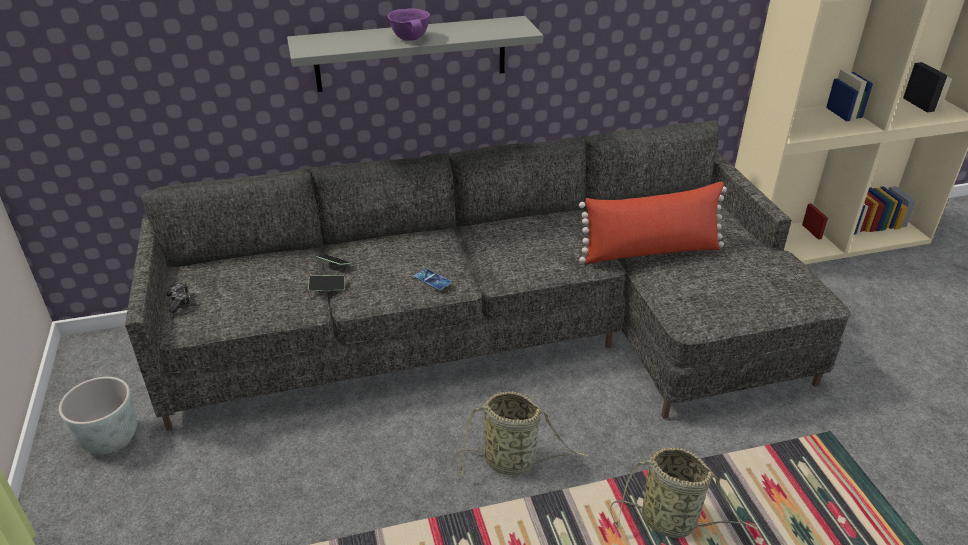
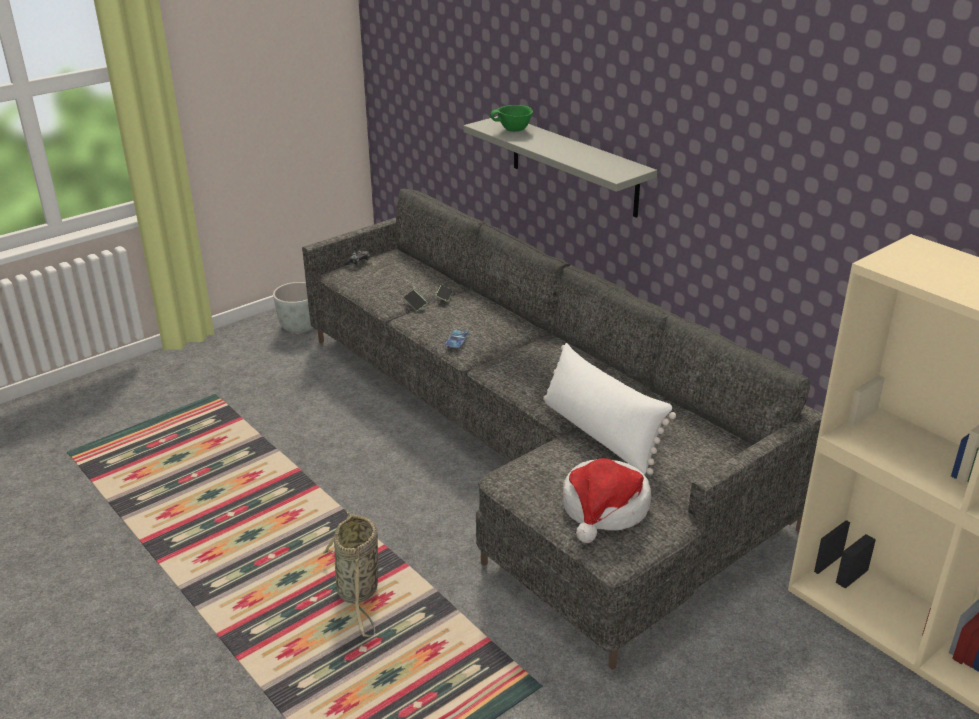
camera: 65 degrees right, 5 degrees down
purple bowl [387,8,430,41] -> none
basket [456,391,590,475] -> none
red pillow [579,182,727,264] -> white pillow [543,343,676,475]
none -> green bowl [490,105,533,132]
none -> hat [563,458,651,543]

